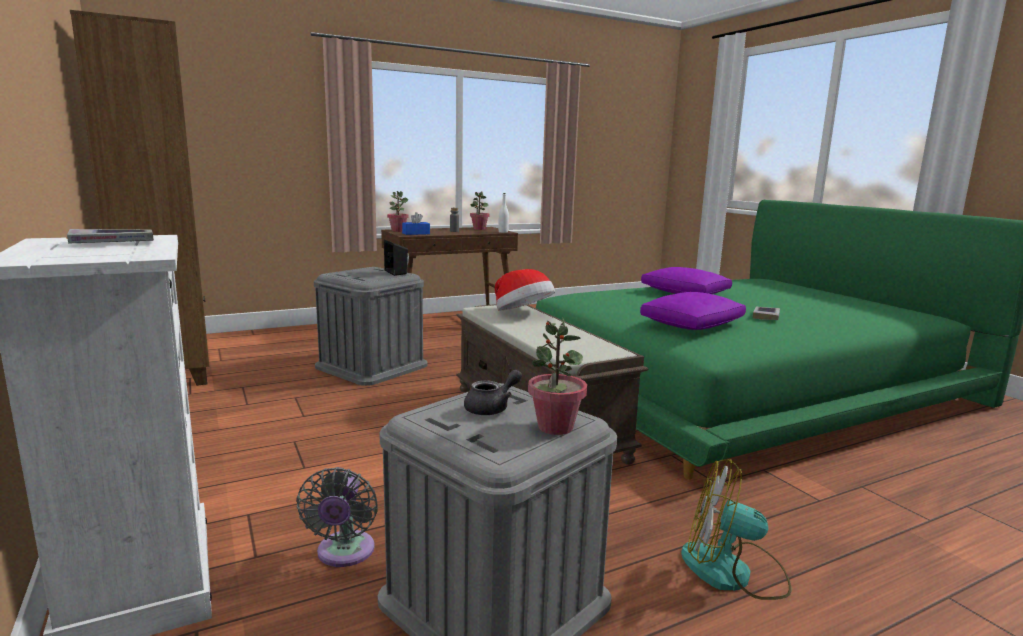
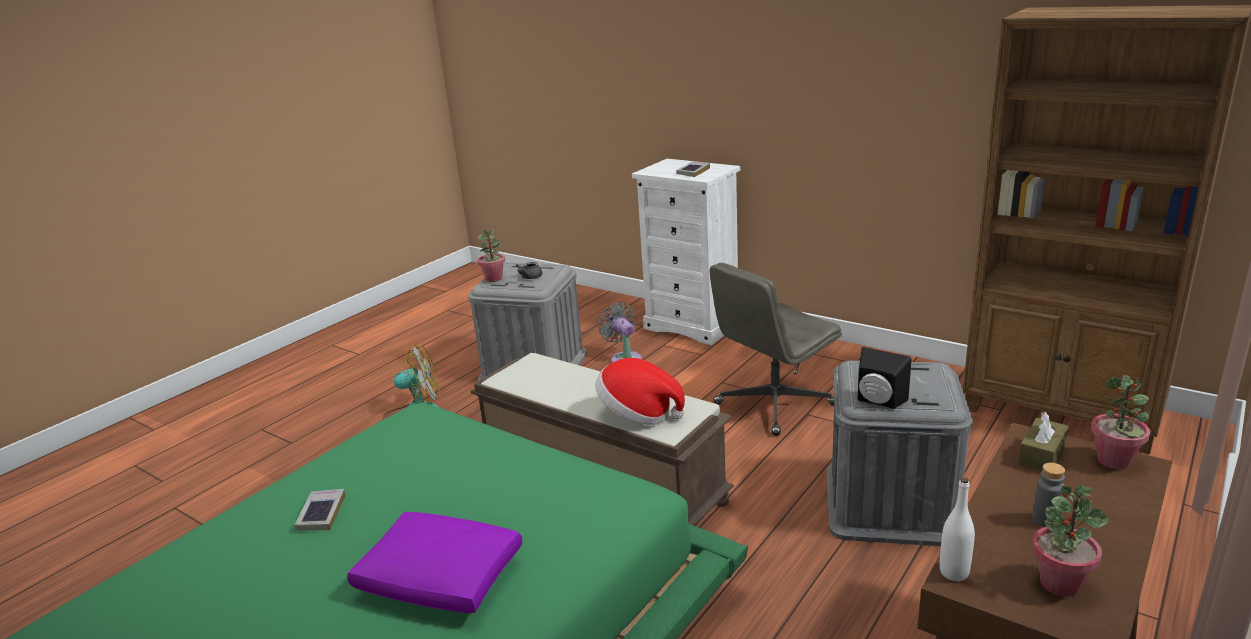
camera: 155 degrees right, 10 degrees up
blue tissue box [402,212,430,235] -> brown tissue box [1018,412,1069,471]
purple pillow [640,292,746,330] -> none
none -> grey office chair [710,263,842,436]

